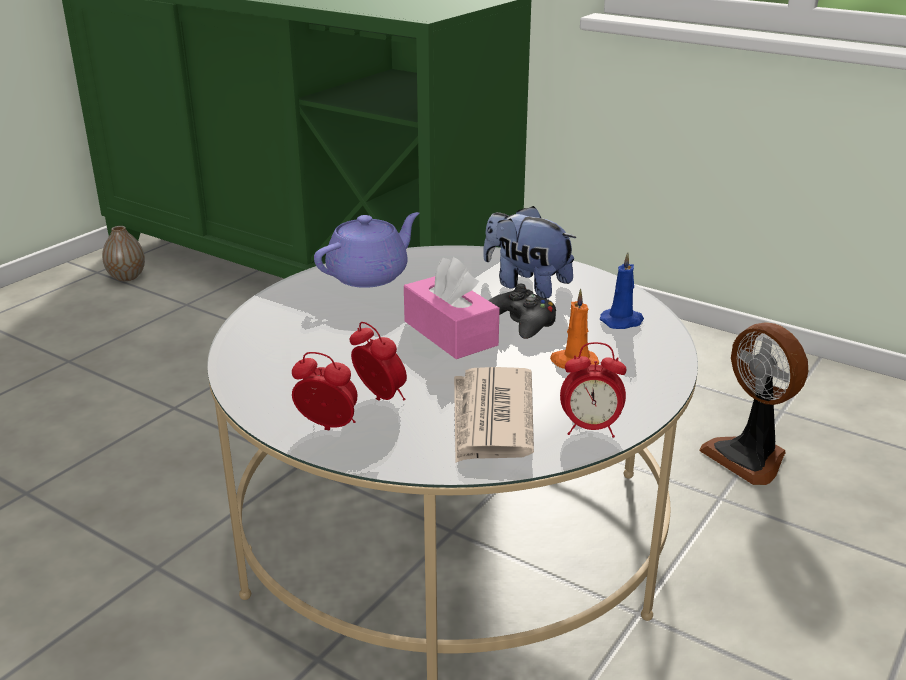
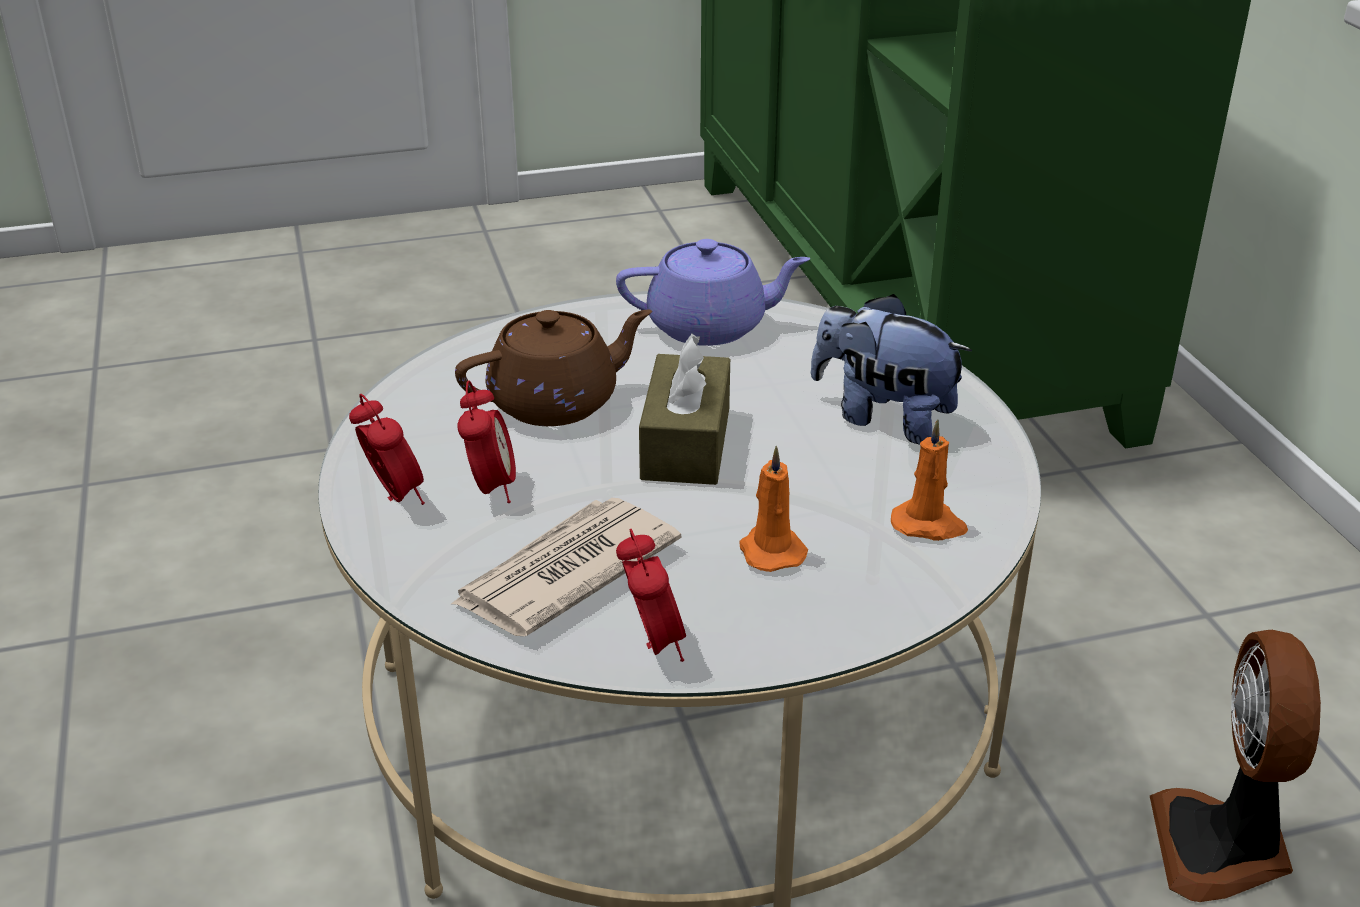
camera: 40 degrees right, 5 degrees up
vase [102,226,145,281] -> none
pink tissue box [404,257,500,359] -> brown tissue box [639,334,730,485]
plush toy [483,206,576,299] -> plush toy turned 45 degrees counterclockwise [811,294,972,445]
black game controller [488,284,556,339] -> none
alarm clock [560,342,626,438] -> alarm clock turned 150 degrees counterclockwise [616,528,686,662]
blue candle [600,252,644,329] -> orange candle [891,419,968,541]
none -> brown teapot [455,310,652,426]

